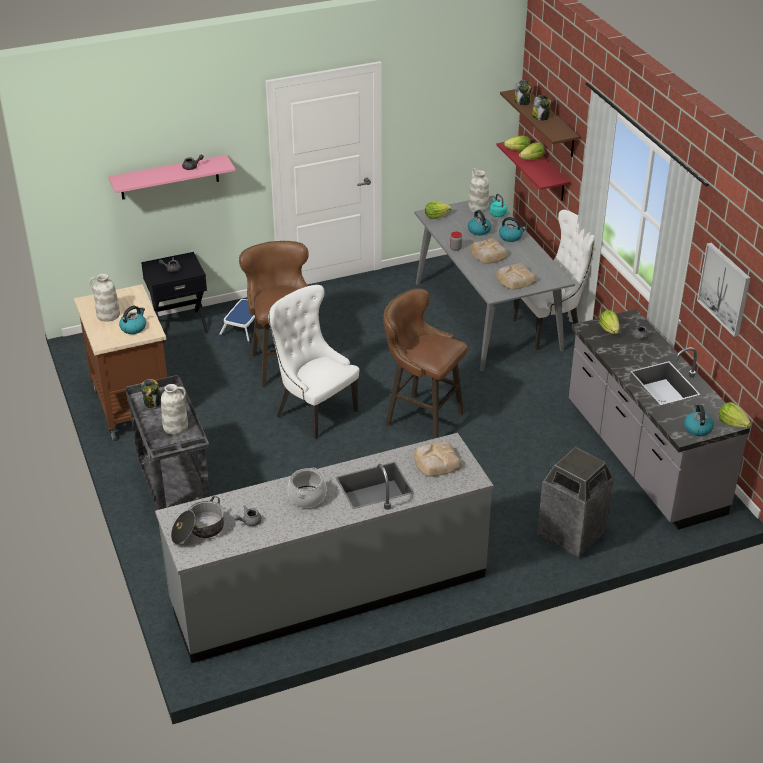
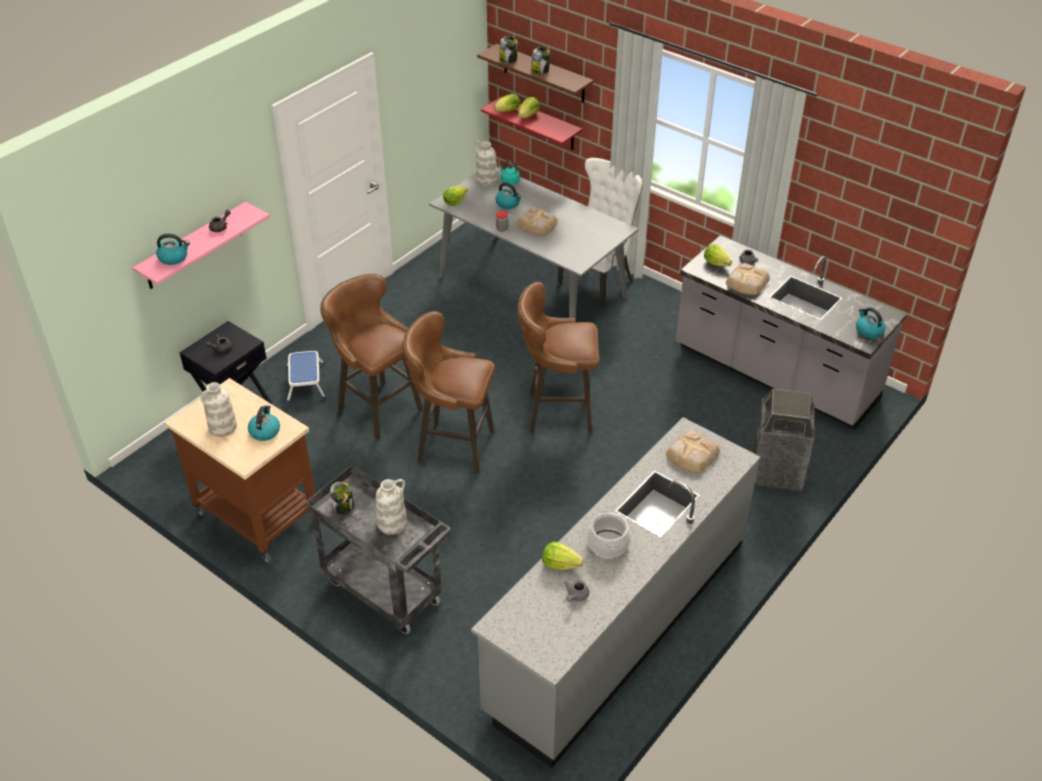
camera: 30 degrees left, 5 degrees up
cooking pot [171,496,224,544] -> none
white chair [268,285,359,439] -> brown stool [402,311,495,474]
bread [496,263,537,290] -> bread moved to [726,263,770,295]
kettle [499,217,526,242] -> kettle moved to [156,234,190,265]
picture [697,243,750,337] -> none
lettuce [718,402,751,428] -> lettuce moved to [542,542,584,570]

